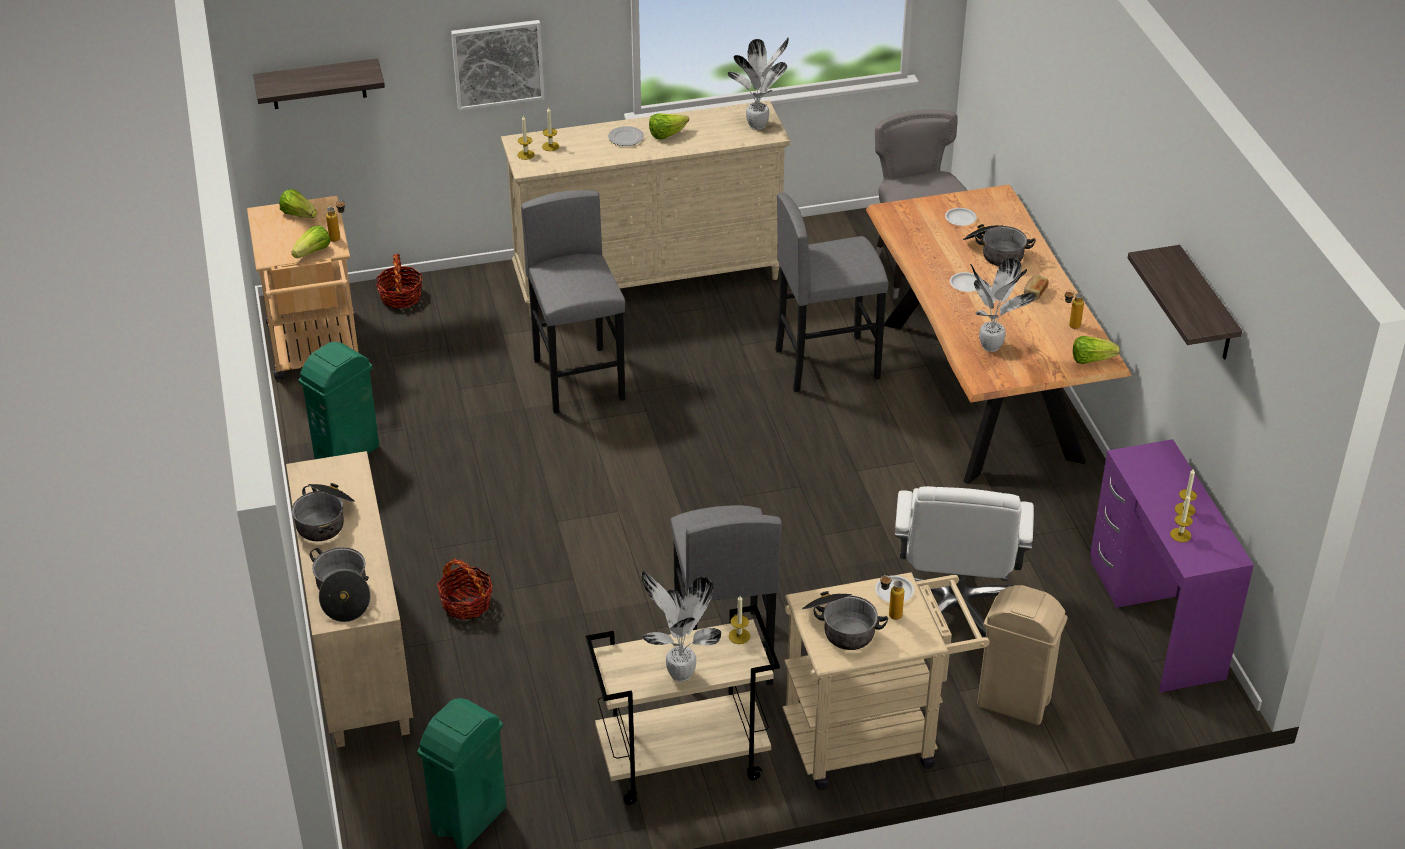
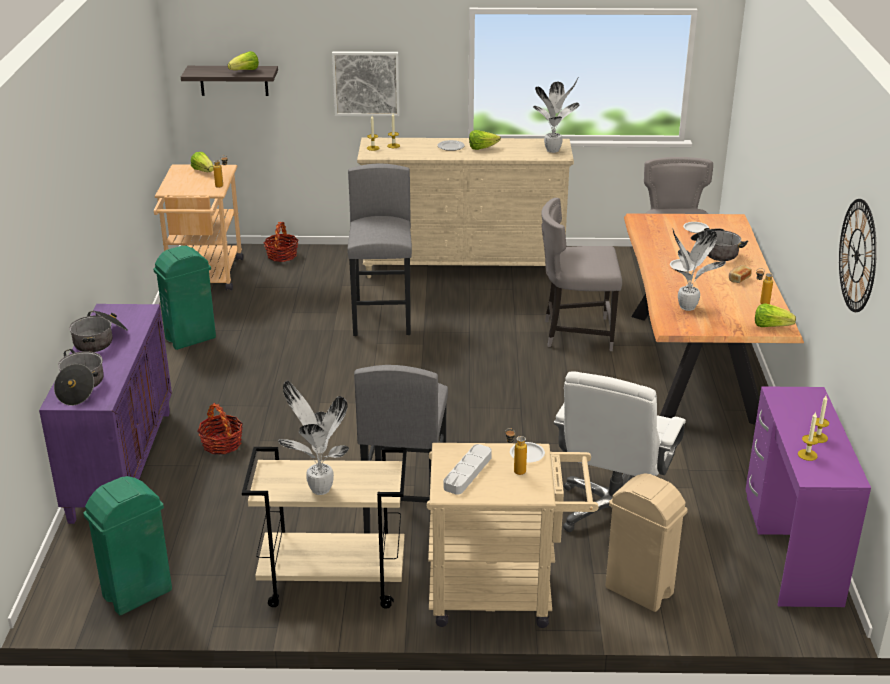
camera: 15 degrees right, 10 degrees down
beige cabinet [286,451,413,748] -> purple cabinet [39,304,172,524]
lettuce [292,225,331,258] -> lettuce moved to [228,51,259,70]
candle [729,596,750,644] -> none
grey stool [775,192,888,392] -> grey chair [541,198,622,351]
cooking pot [802,591,888,650] -> grey tray [444,444,492,495]
shelf [1128,245,1242,360] -> wall clock [839,199,877,312]

